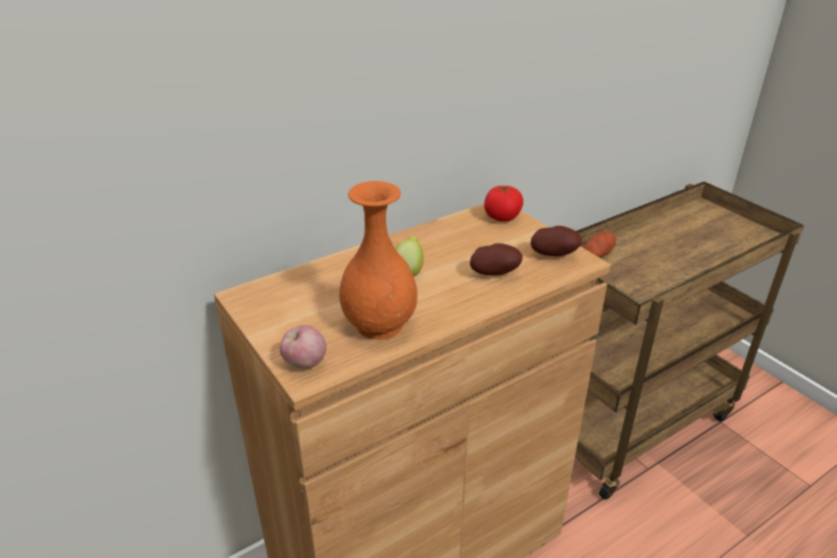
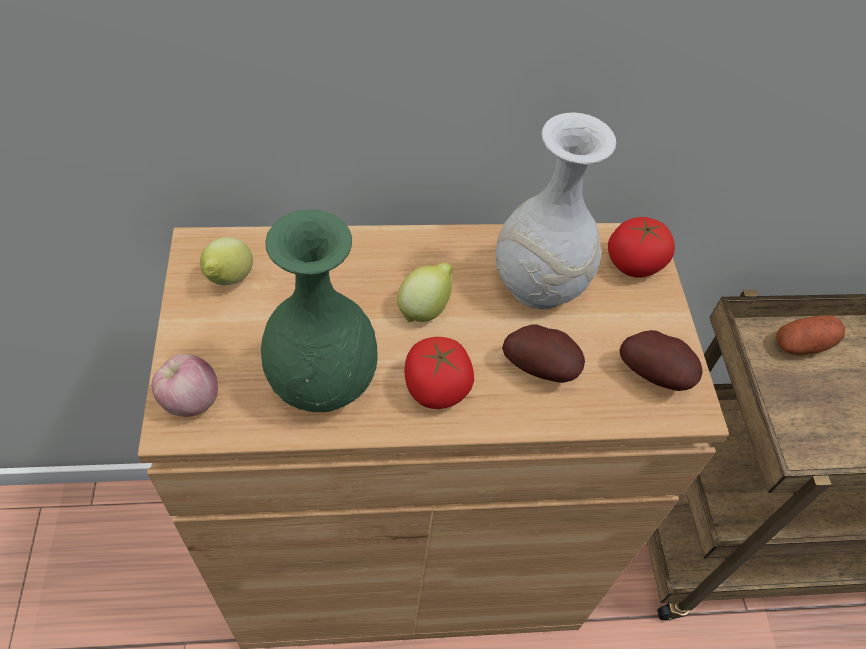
camera: 25 degrees right, 20 degrees up
orange vase [339,181,417,340] -> green vase [261,209,378,412]
none -> lemon [200,237,253,285]
none -> tomato [404,337,474,409]
none -> white vase [495,112,616,310]

